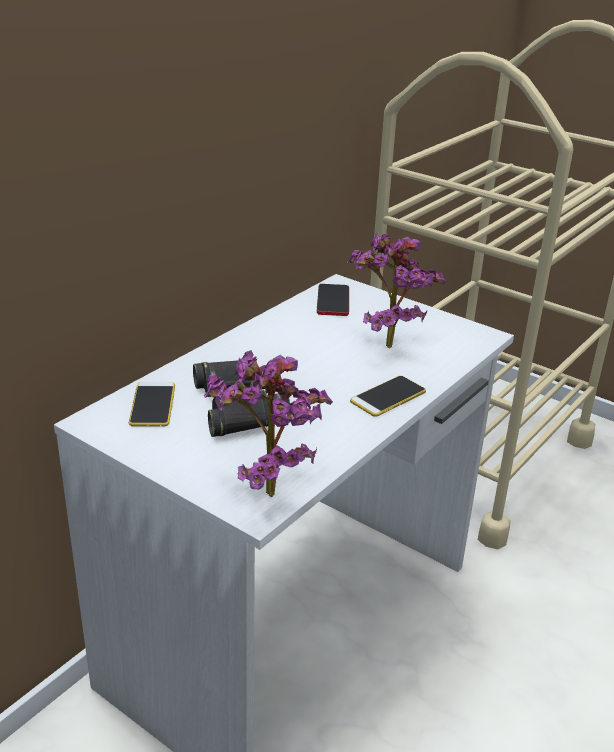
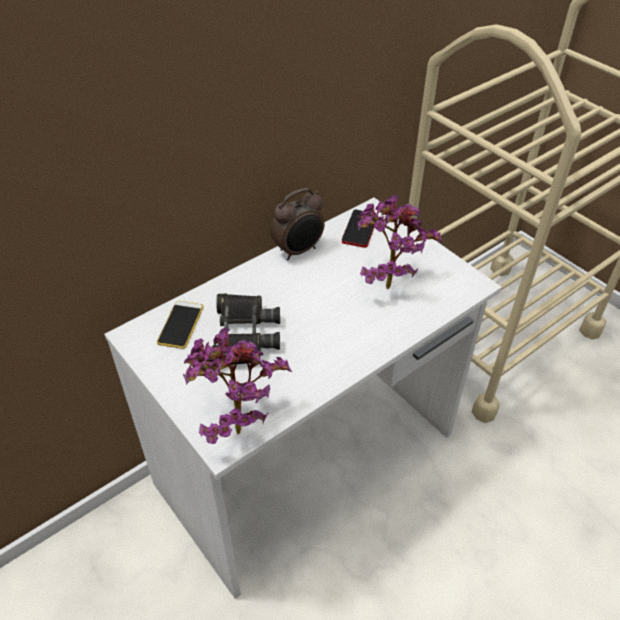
camera: 15 degrees right, 15 degrees up
phone [350,376,426,417] -> none
none -> alarm clock [270,188,325,260]

